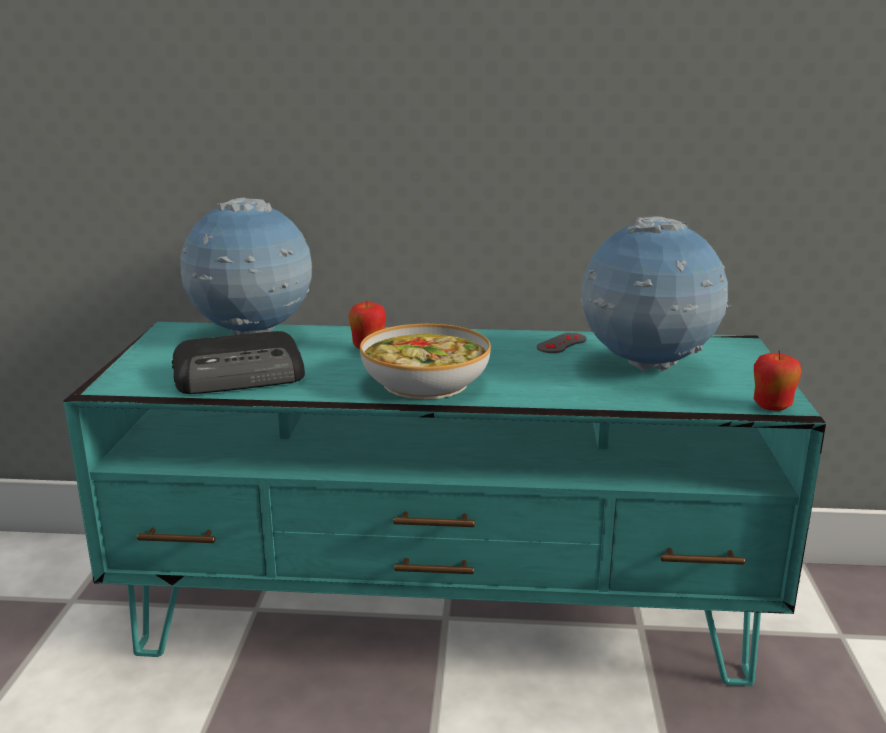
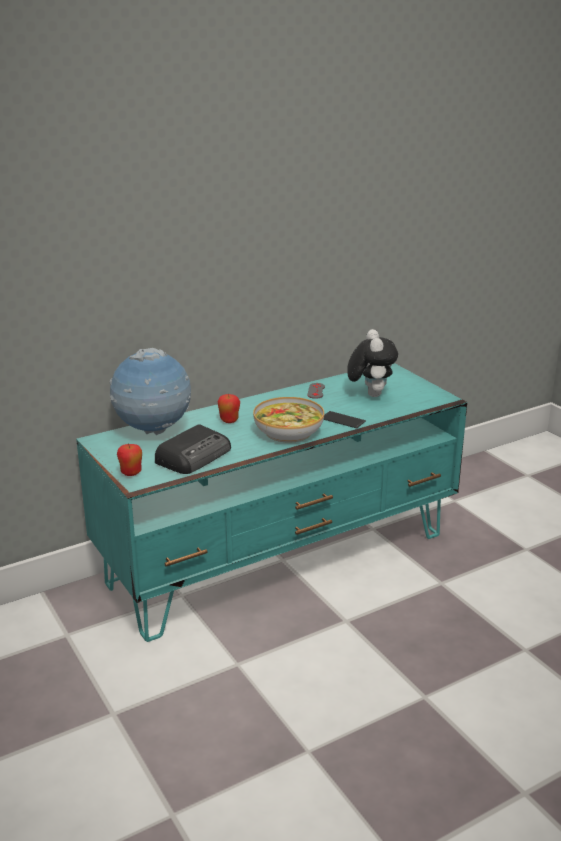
camera: 35 degrees left, 5 degrees up
globe [580,216,731,372] -> plush toy [347,329,398,397]
apple [753,350,802,411] -> apple moved to [117,443,142,476]
none -> phone [324,411,366,428]

